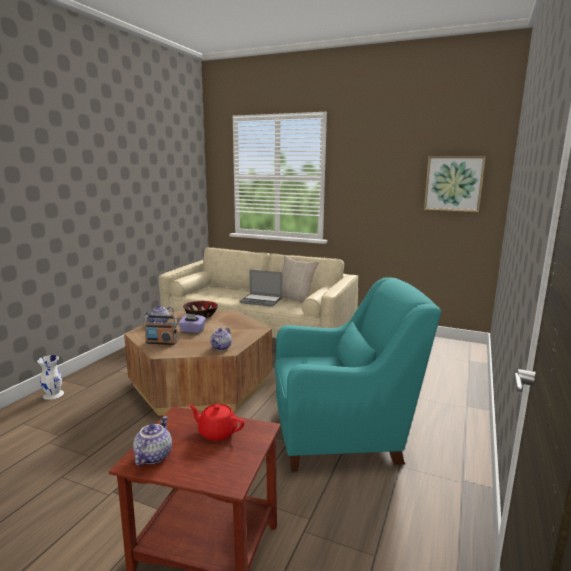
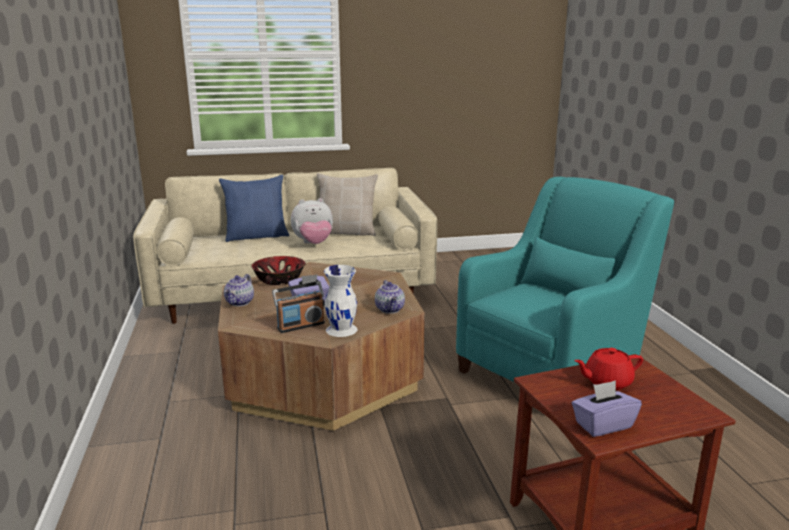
camera: 35 degrees left, 5 degrees up
white vase [37,355,64,400] -> white vase moved to [324,265,357,337]
teapot [133,416,172,466] -> purple tissue box [572,380,642,437]
laptop [240,269,282,307] -> plush toy [291,198,333,244]
picture [424,156,486,212] -> none
none -> blue pillow [219,175,289,242]

